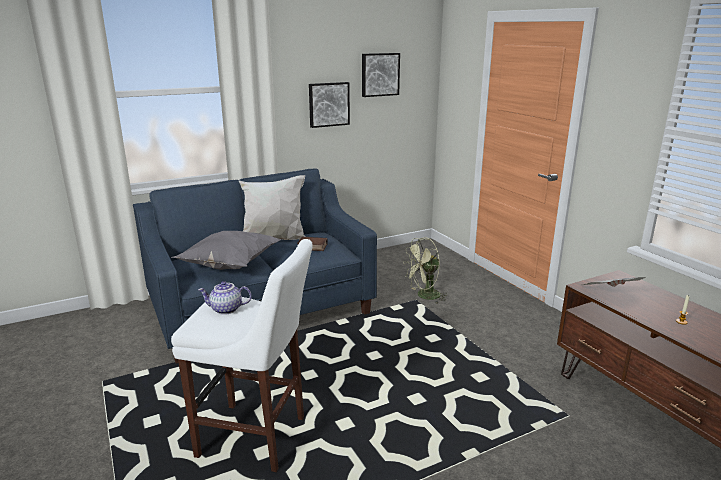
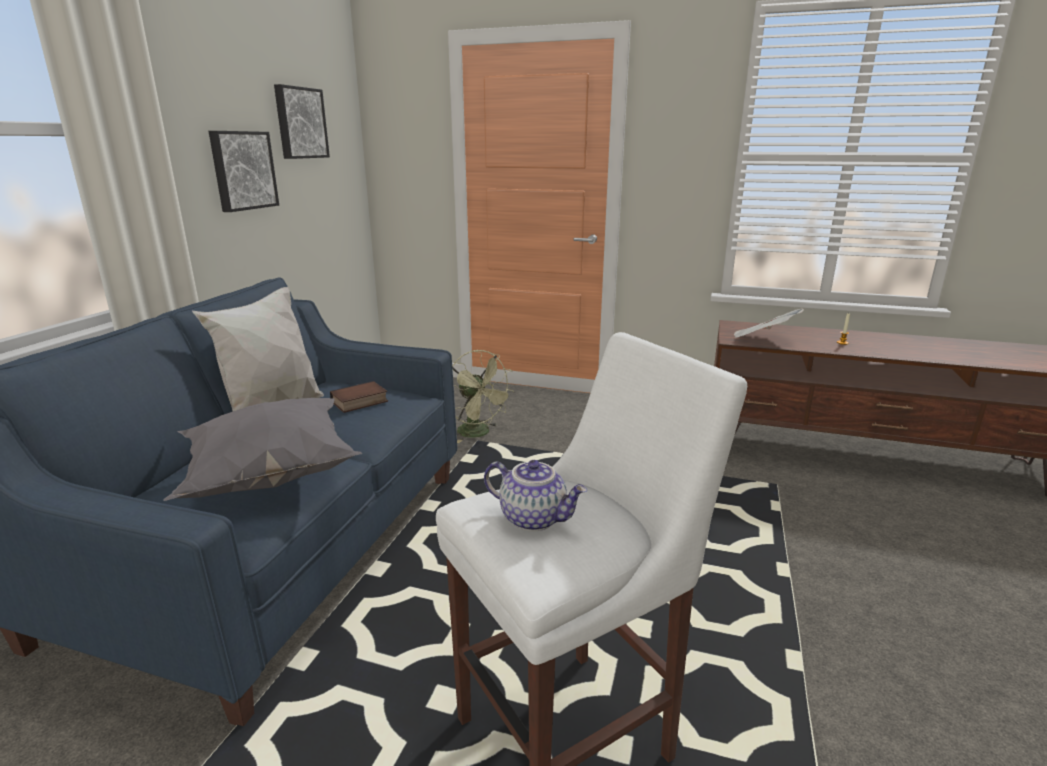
camera: 45 degrees left, 0 degrees up
teapot [198,281,252,315] -> teapot turned 105 degrees counterclockwise [484,460,587,531]
green fan [403,237,448,303] -> green fan turned 60 degrees counterclockwise [452,350,514,443]

